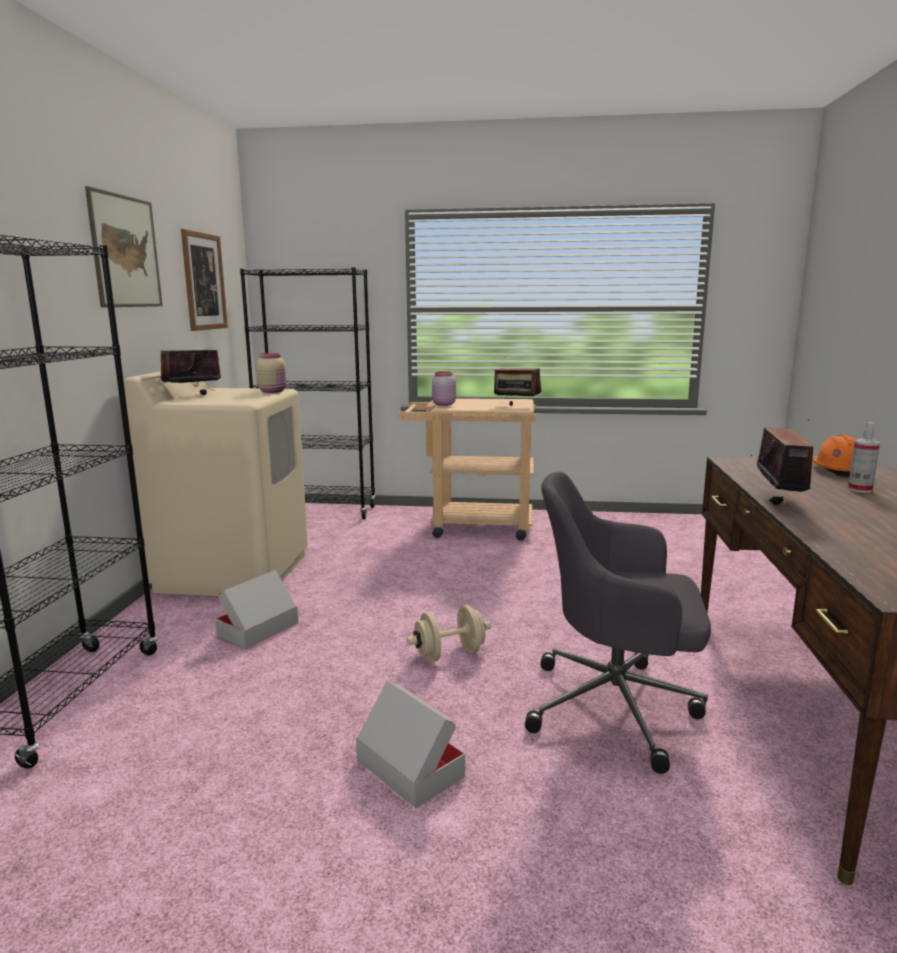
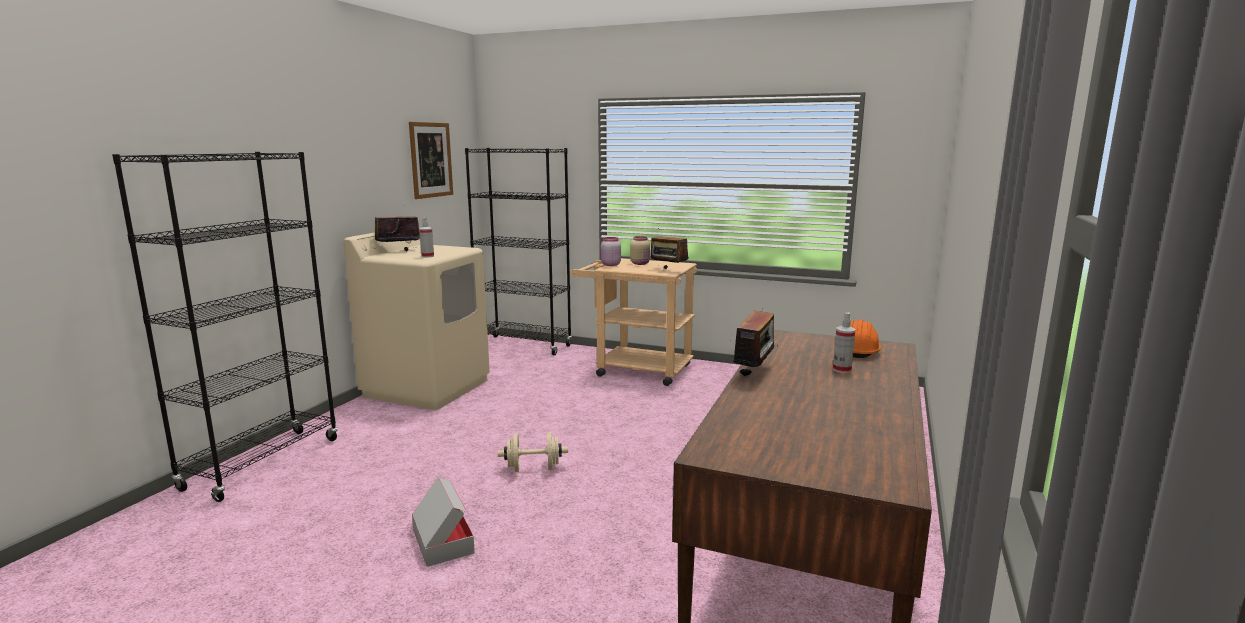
camera: 15 degrees right, 0 degrees up
picture [85,186,163,307] -> none
cardboard box [215,570,298,649] -> none
beige jar [256,353,286,393] -> beige jar moved to [630,236,650,265]
grey office chair [525,472,711,774] -> none
none -> spray bottle [419,218,434,258]

